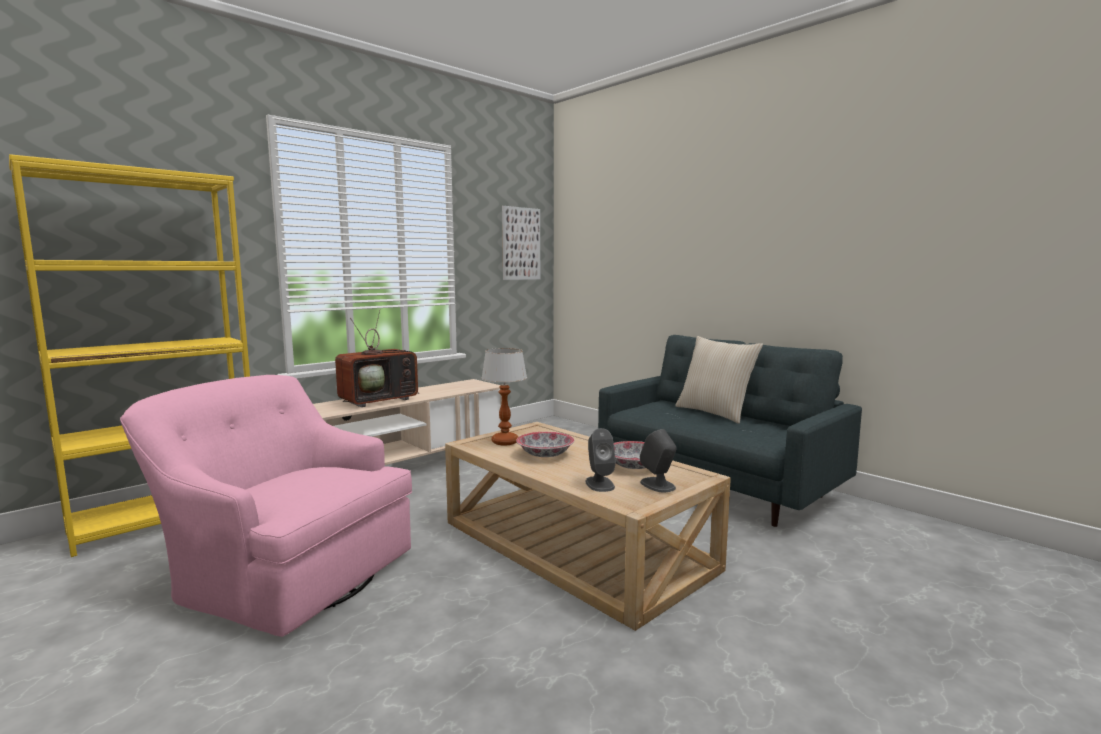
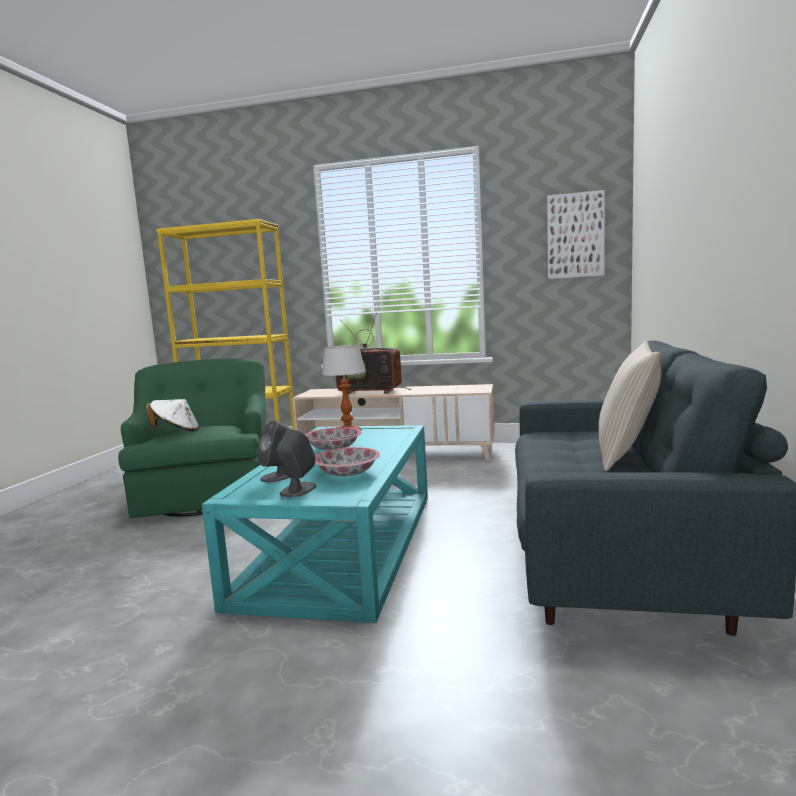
camera: 55 degrees right, 0 degrees up
pink armchair [120,375,412,637] -> green armchair [118,358,266,518]
beige coffee table [445,422,731,631] -> turquoise coffee table [202,425,428,623]
none -> white hat [146,399,199,431]

